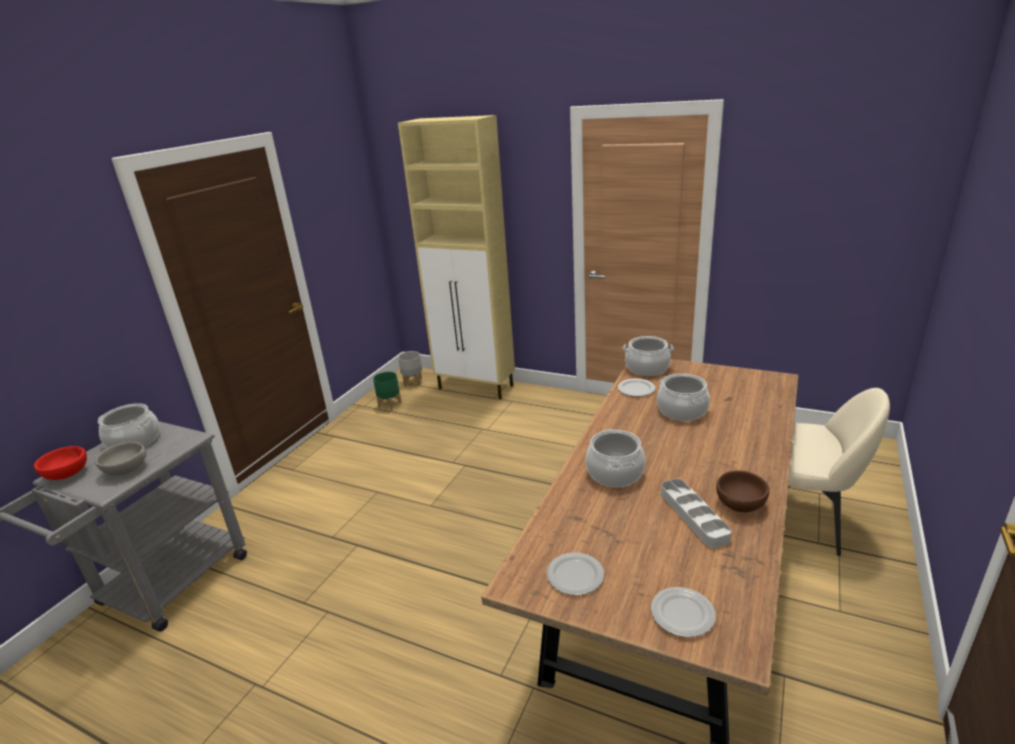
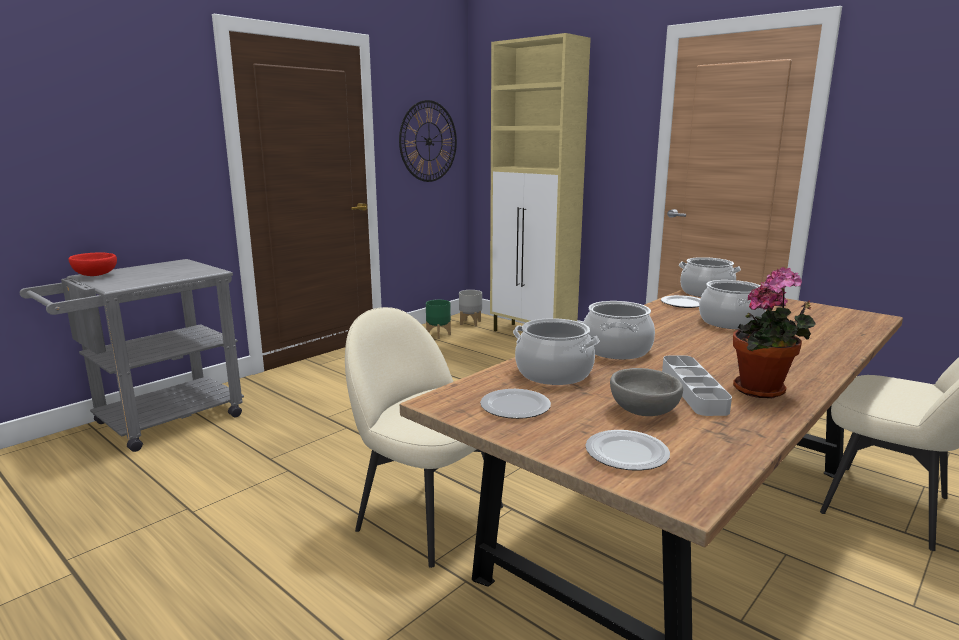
camera: 15 degrees right, 10 degrees down
grey bowl [95,442,146,476] -> grey bowl moved to [610,368,683,416]
cooking pot [98,403,160,448] -> cooking pot moved to [513,318,600,385]
brown bowl [716,470,769,512] -> potted plant [733,267,816,399]
none -> beige chair [345,307,503,568]
none -> wall clock [399,100,457,182]

